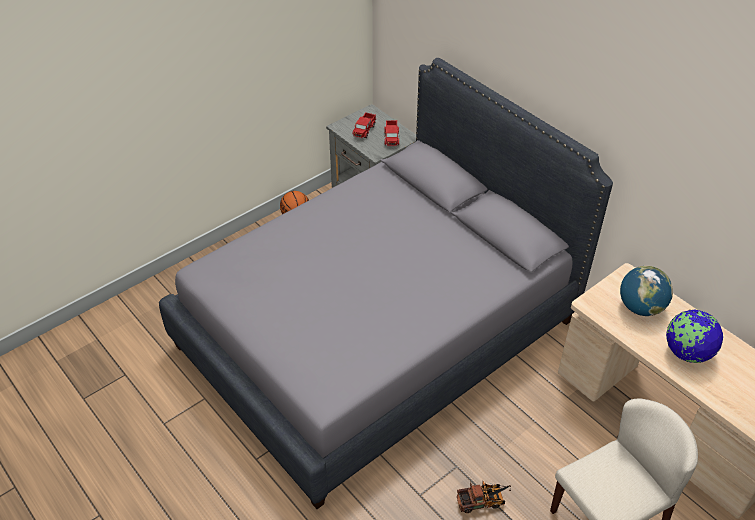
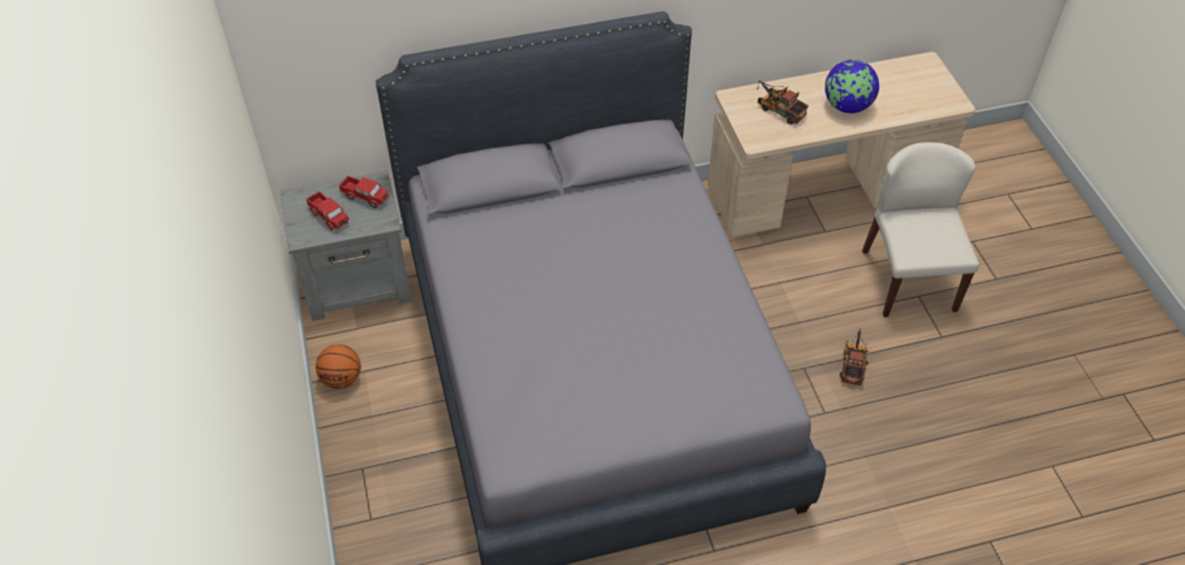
camera: 65 degrees left, 5 degrees up
globe [620,266,673,316] -> toy truck [757,80,808,124]

